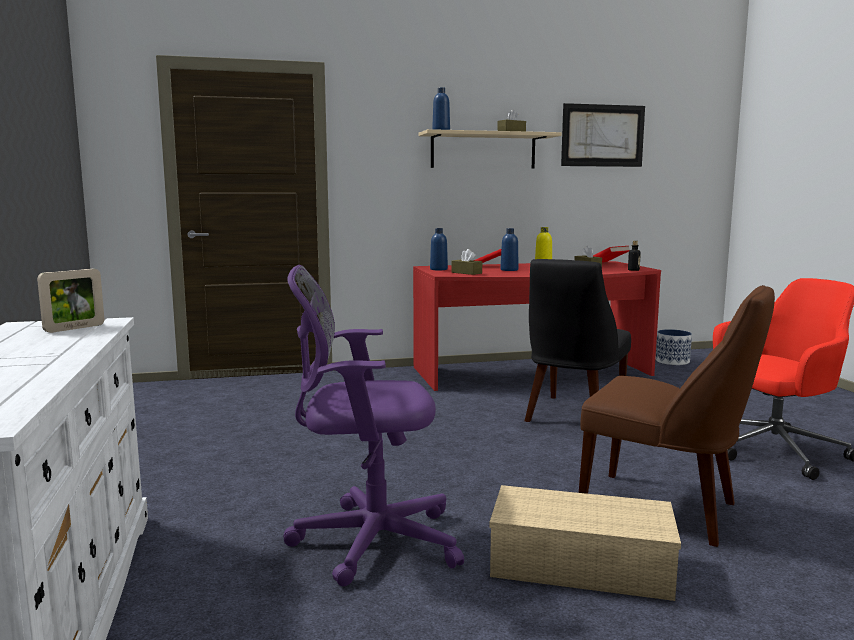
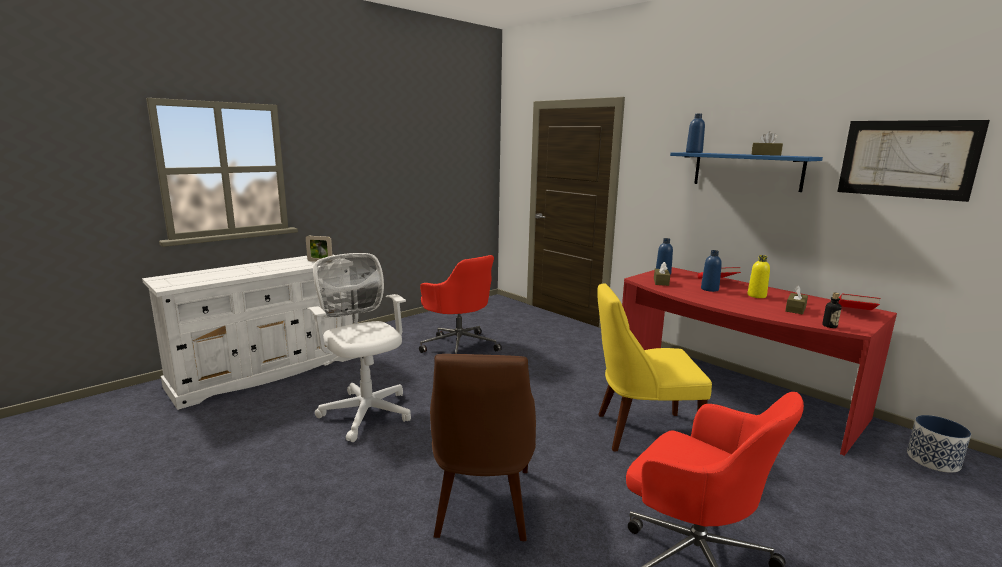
camera: 60 degrees right, 5 degrees up
purple office chair [283,265,464,586] -> white office chair [307,253,411,442]
beige shelf [418,129,562,169] -> blue shelf [670,152,823,192]
beige storage box [489,485,681,601] -> none
black chair [525,259,631,422] -> yellow chair [597,283,712,451]
none -> red office chair [419,255,502,354]

